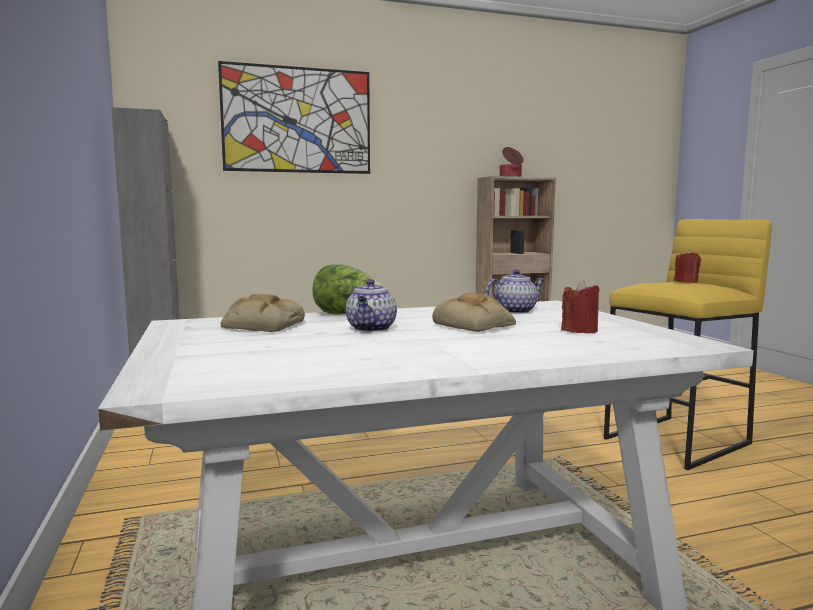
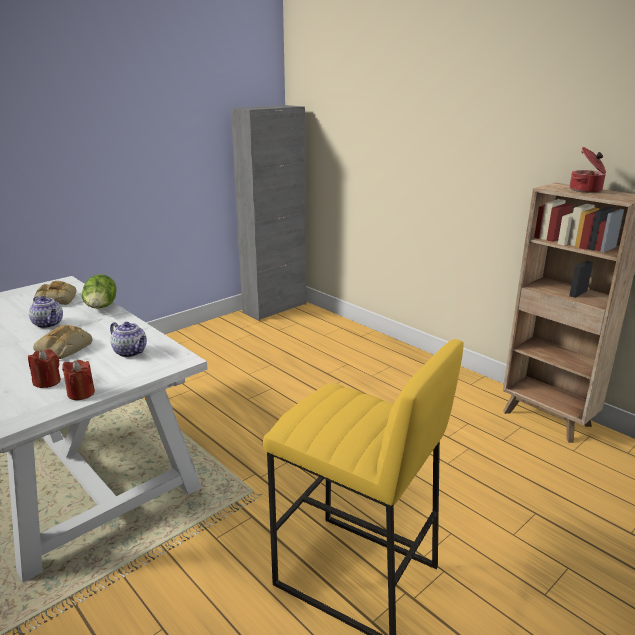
camera: 65 degrees right, 15 degrees up
picture [218,61,370,174] -> none
teapot [346,279,397,332] -> teapot turned 120 degrees counterclockwise [29,296,63,328]
red candle [674,250,701,283] -> red candle moved to [62,360,95,400]

